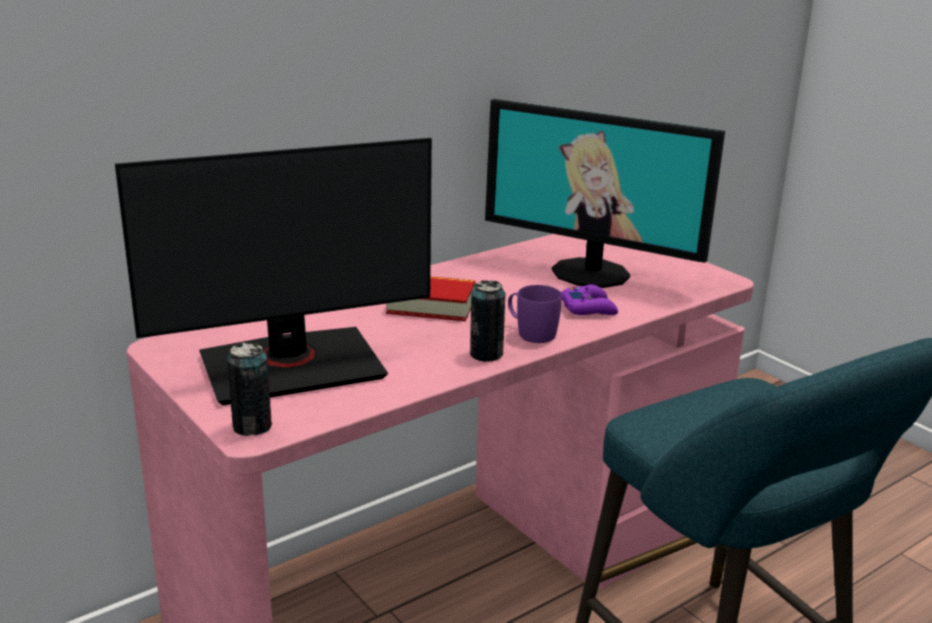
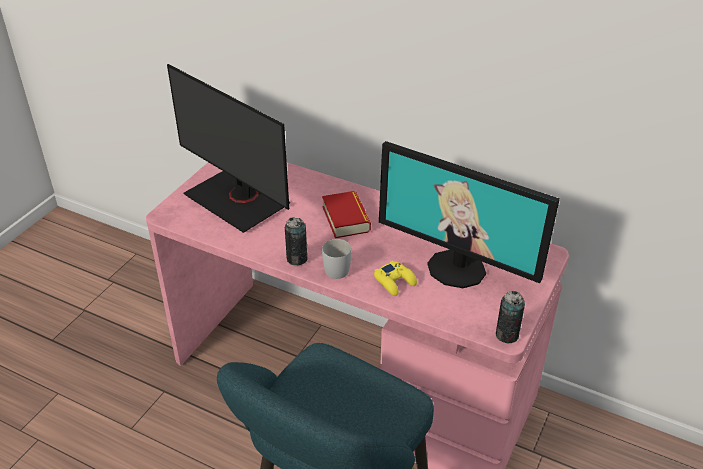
camera: 65 degrees right, 15 degrees up
can [227,342,272,436] -> can moved to [496,291,525,343]
monitor [485,99,725,288] -> monitor turned 60 degrees counterclockwise [379,141,560,288]
purple mug [508,285,562,343] -> white mug [322,239,351,279]
purple game controller [561,285,618,315] -> yellow game controller [374,261,417,296]

